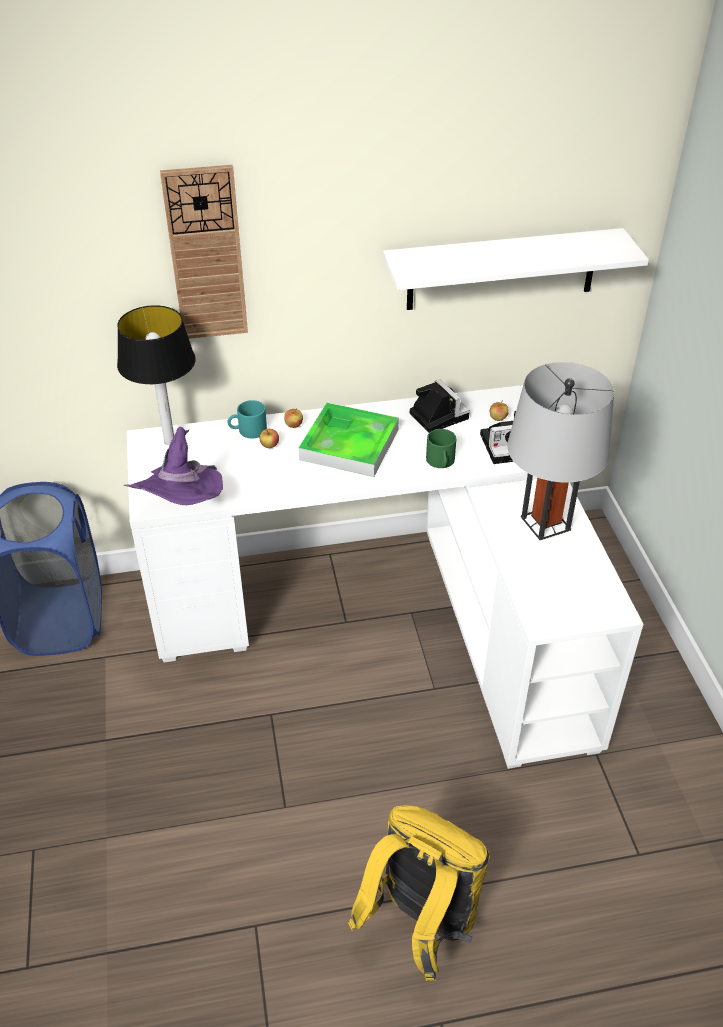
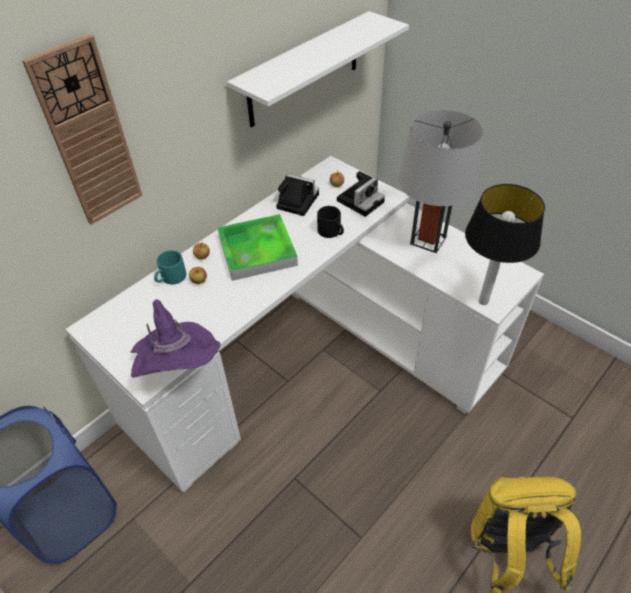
camera: 35 degrees left, 5 degrees up
table lamp [117,305,196,445] -> table lamp moved to [465,184,545,305]
green mug [426,429,456,468] -> black mug [317,206,344,238]

